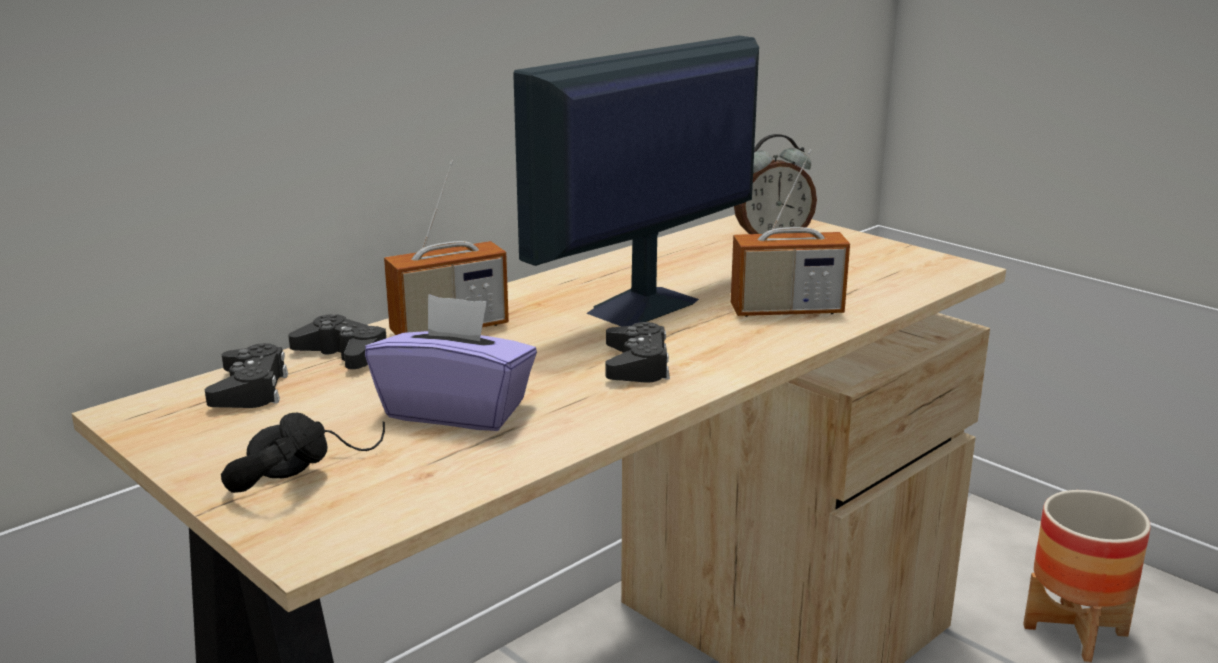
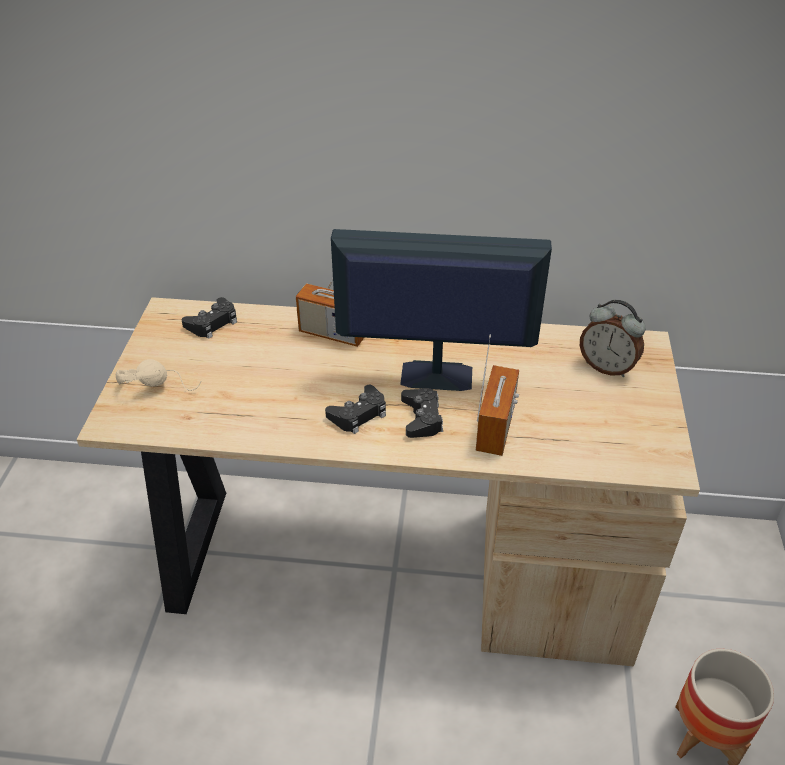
camera: 50 degrees right, 20 degrees up
black headphones [221,412,385,493] -> beige headphones [116,359,201,391]
black game controller [288,314,387,369] -> black game controller moved to [401,388,443,438]
purple tissue box [365,294,537,431] -> none
radio [731,150,850,317] -> radio turned 120 degrees counterclockwise [476,334,519,456]

